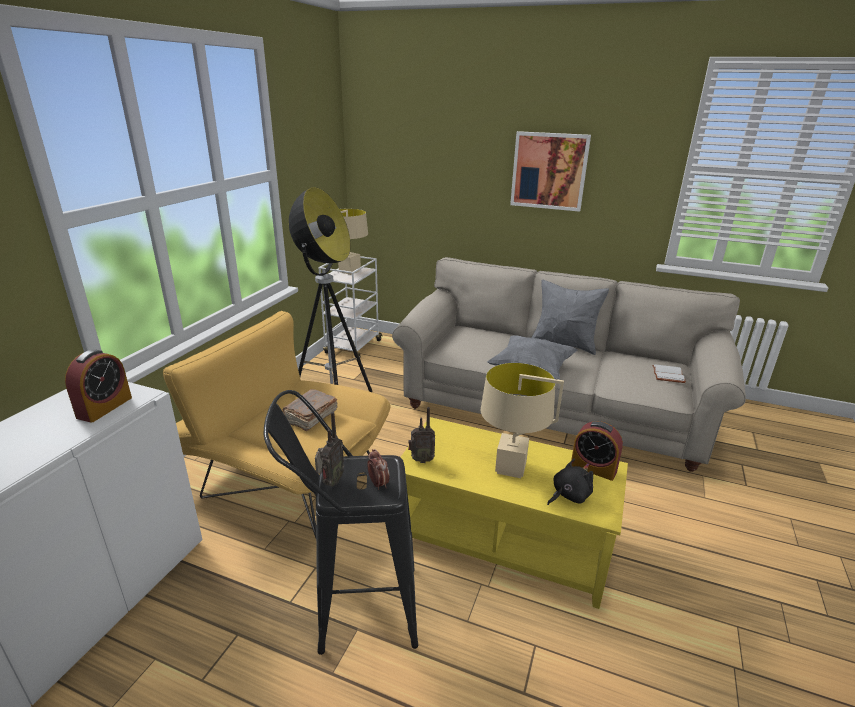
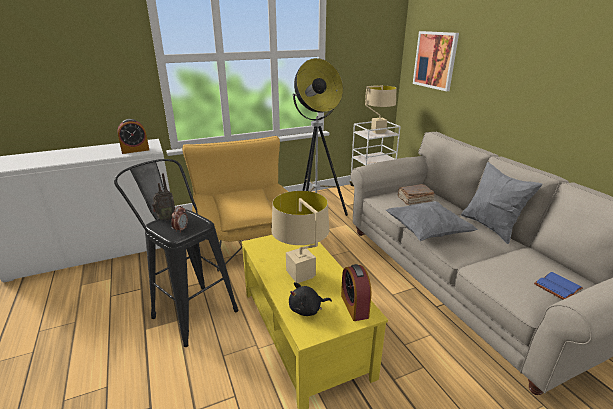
camera: 45 degrees right, 0 degrees up
brown book [282,389,338,431] -> brown book moved to [398,184,435,205]
radio [408,407,435,463] -> none
picture [510,131,591,212] -> picture moved to [413,31,459,91]
black plush toy [547,458,593,505] -> black plush toy turned 150 degrees clockwise [289,282,332,316]
white book [652,364,686,383] -> blue book [534,272,583,299]

